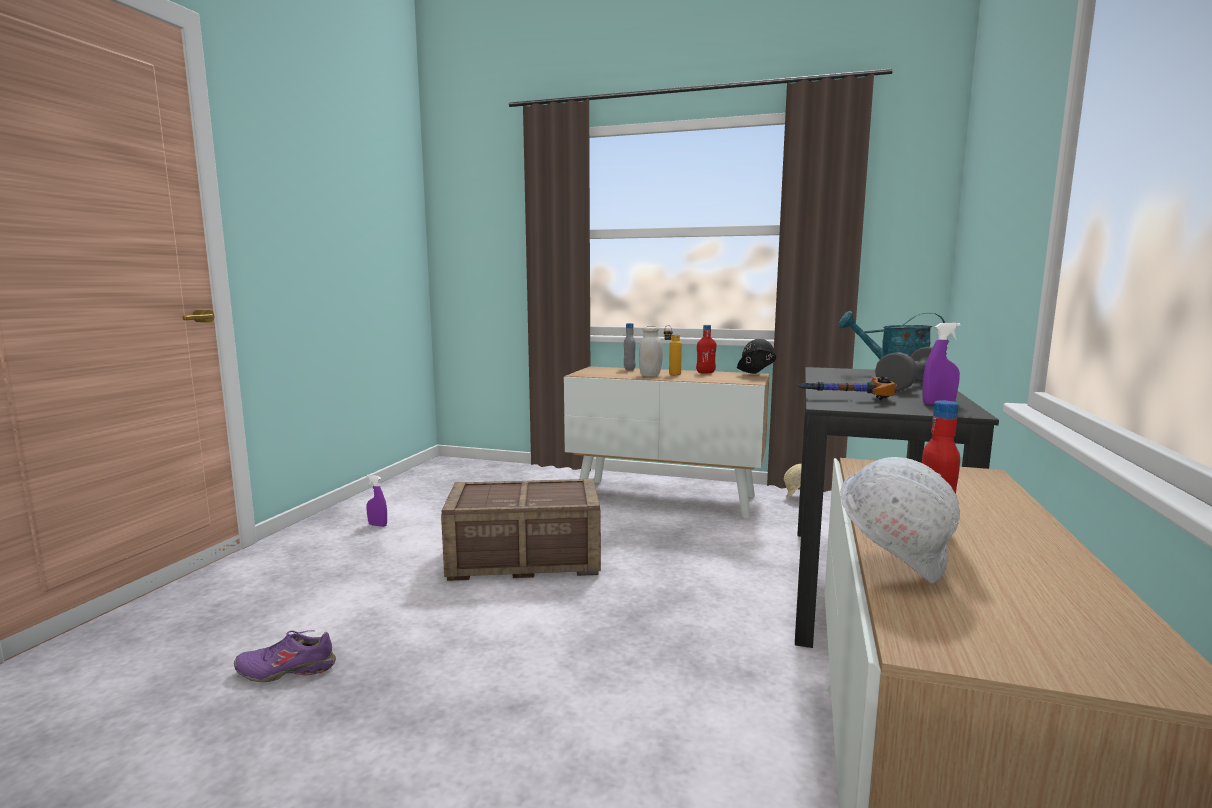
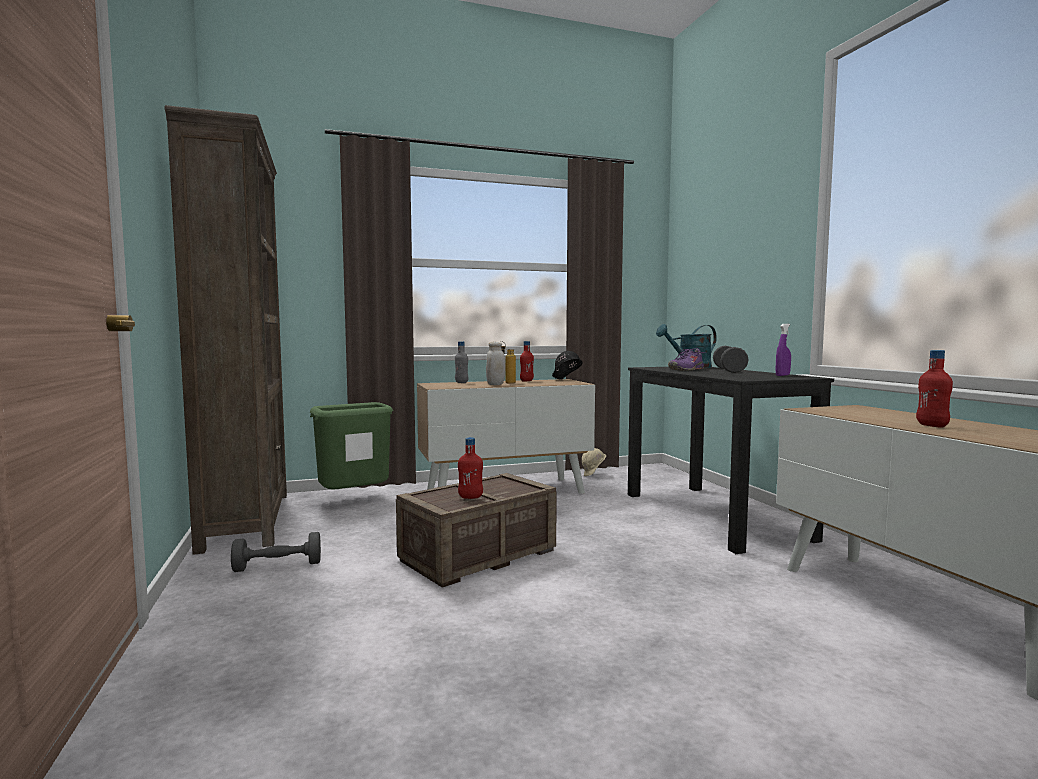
camera: 35 degrees left, 5 degrees down
purple shoe [234,630,336,682] -> purple shoe moved to [668,348,706,371]
purple spray bottle [366,475,387,527] -> grey dumbbell [231,532,321,572]
hammer [796,376,897,400] -> none
white hard hat [840,457,960,584] -> none
none -> brown bookcase [165,105,287,555]
none -> green trash can [310,402,393,490]
none -> red bottle [458,437,483,499]

